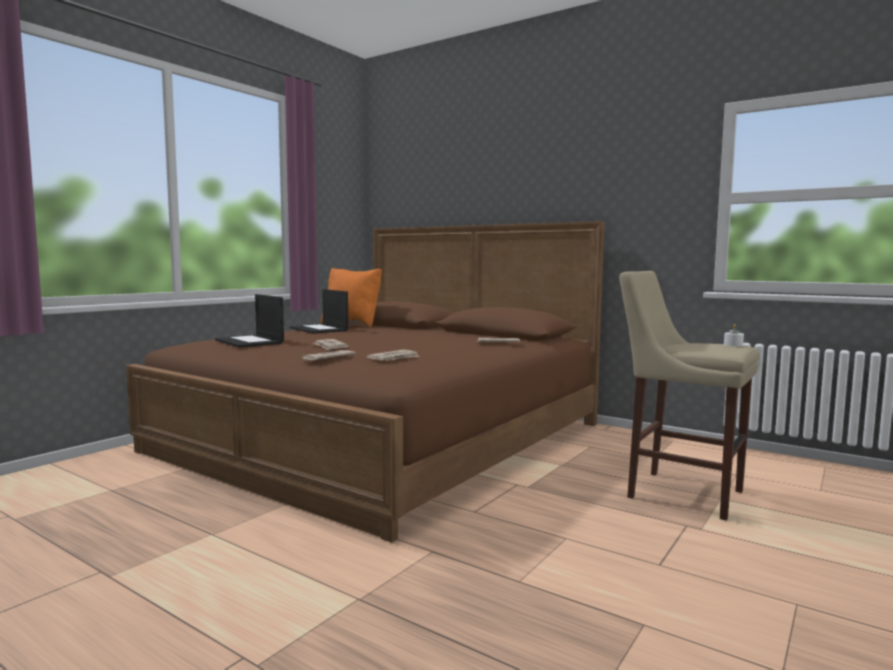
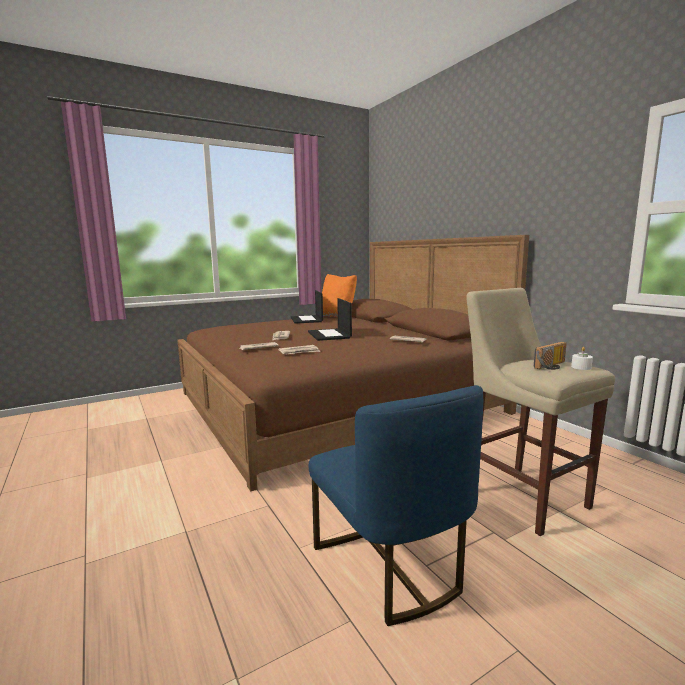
camera: 25 degrees right, 5 degrees up
laptop [215,294,284,348] -> laptop moved to [308,298,352,341]
none -> blue chair [309,385,483,626]
none -> radio [534,342,567,370]

